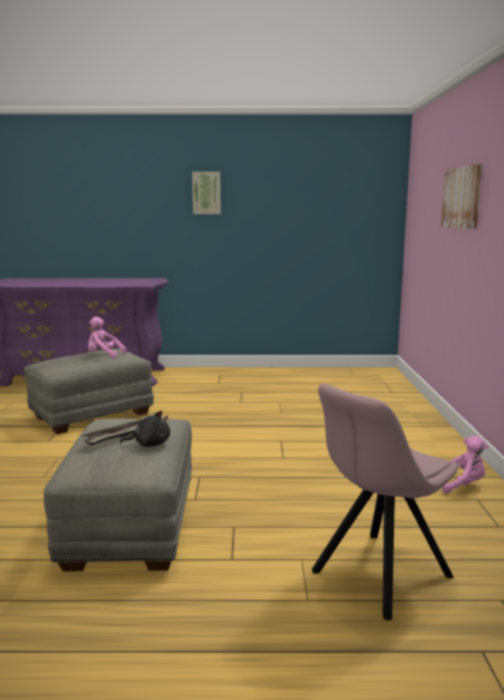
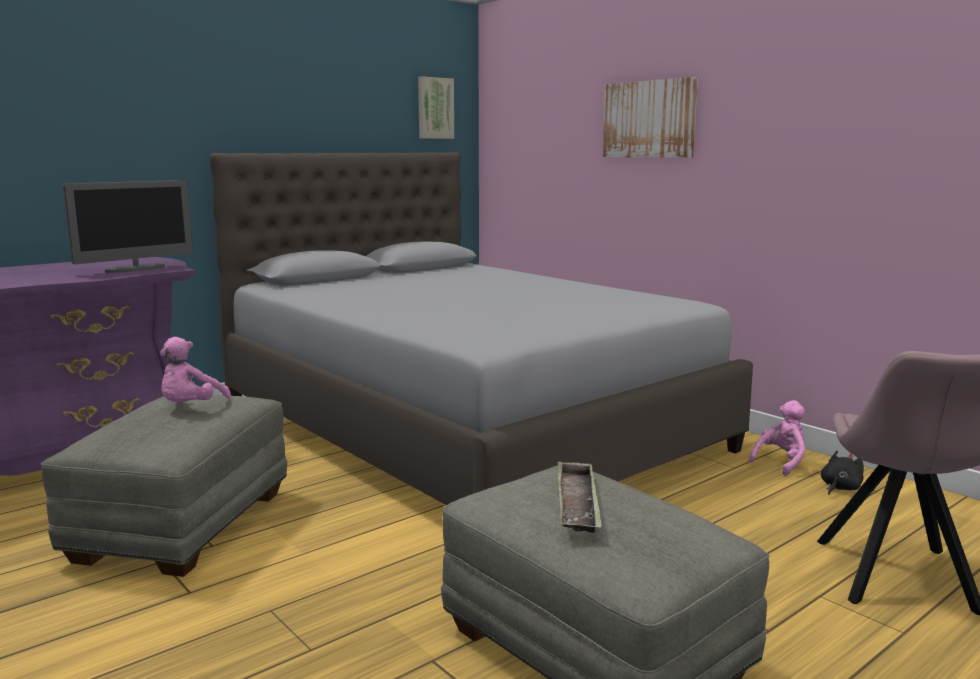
camera: 40 degrees left, 0 degrees up
pink plush toy [88,317,127,358] -> pink plush toy turned 45 degrees counterclockwise [160,337,231,402]
black plush toy [120,411,170,447] -> black plush toy moved to [821,451,864,495]
picture [192,172,221,214] -> picture moved to [418,76,454,139]
none -> monitor [63,180,193,273]
none -> grey bed [209,152,753,505]

